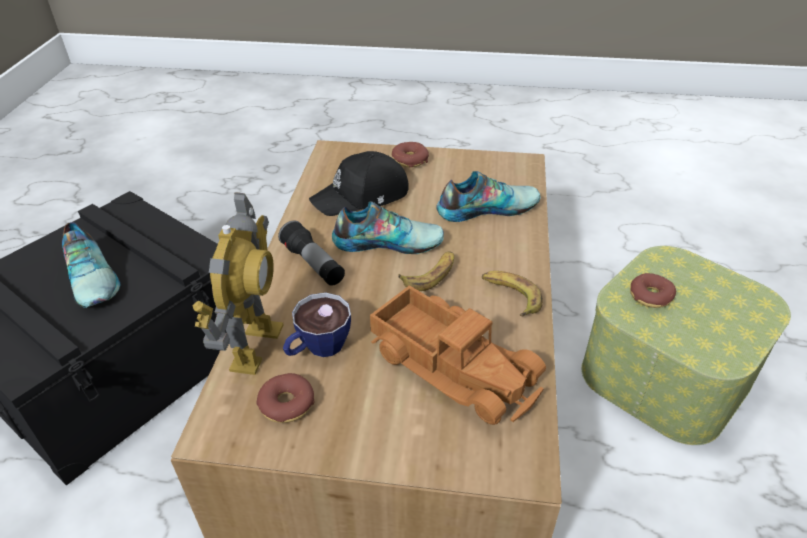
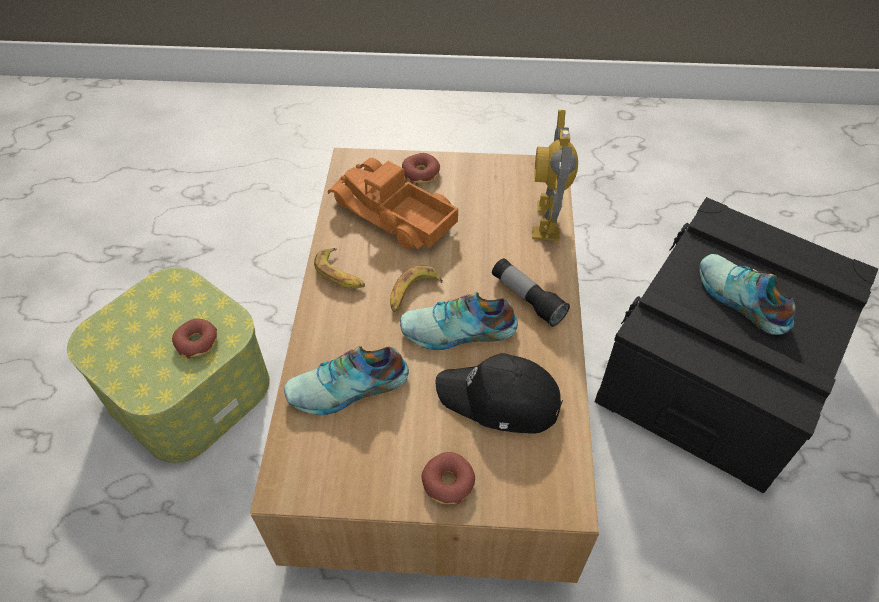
camera: 175 degrees right, 10 degrees up
donut [256,373,315,423] -> donut moved to [402,153,440,184]
cup [283,292,351,357] -> none
black cap [309,151,409,216] -> black cap turned 135 degrees counterclockwise [435,353,563,434]

